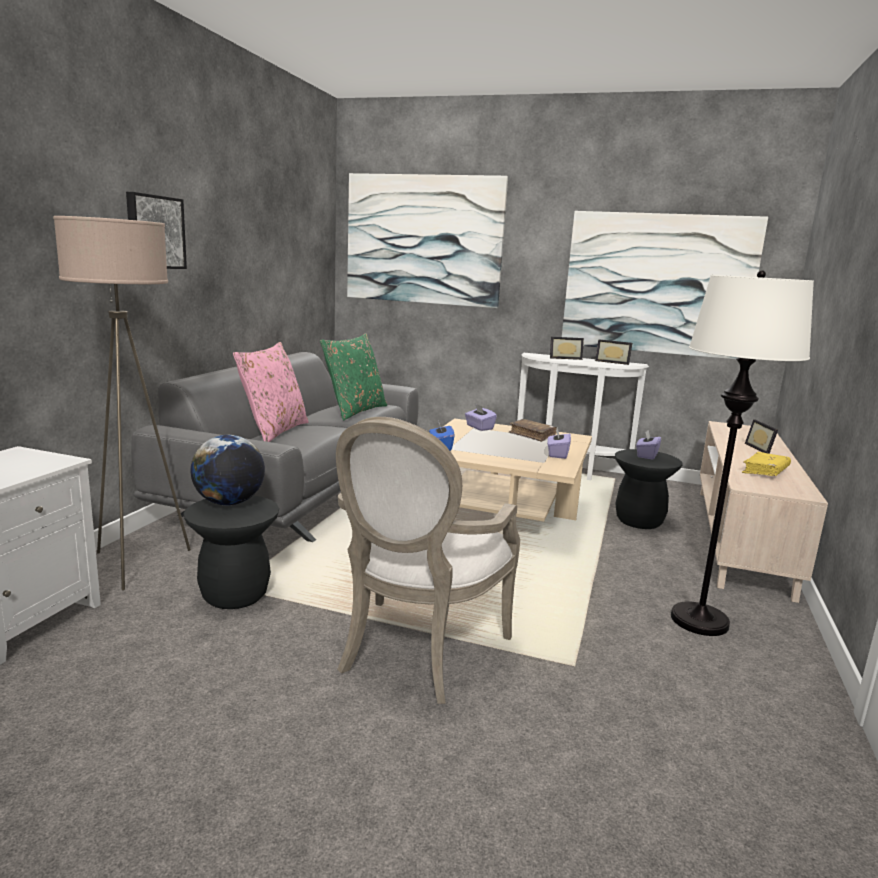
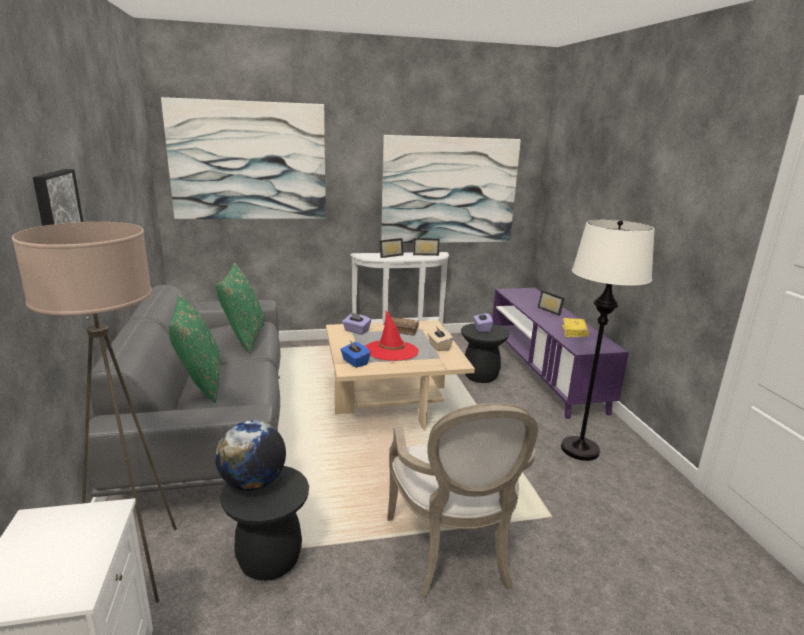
camera: 30 degrees left, 5 degrees up
pink pillow [233,342,309,442] -> green pillow [169,294,221,403]
purple tissue box [547,427,571,459] -> beige tissue box [428,326,453,351]
beige tv stand [700,421,828,603] -> purple tv stand [492,288,629,419]
none -> red hat [366,310,419,361]

